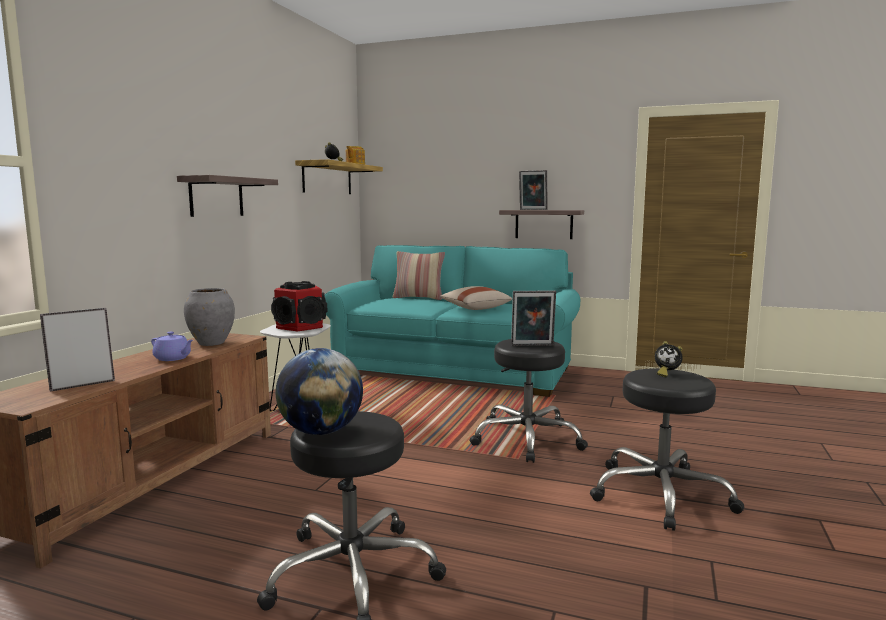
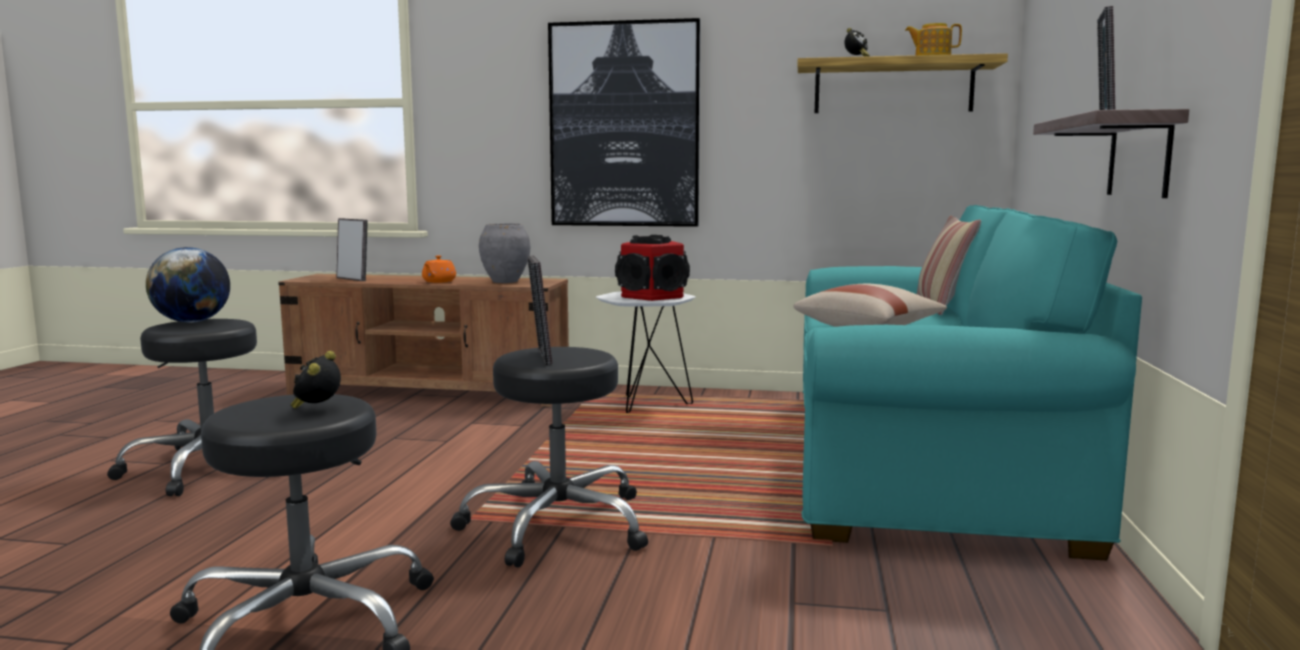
camera: 80 degrees right, 0 degrees up
purple teapot [151,332,193,361] -> orange teapot [422,255,456,283]
shelf [177,175,278,217] -> picture [548,18,701,227]

